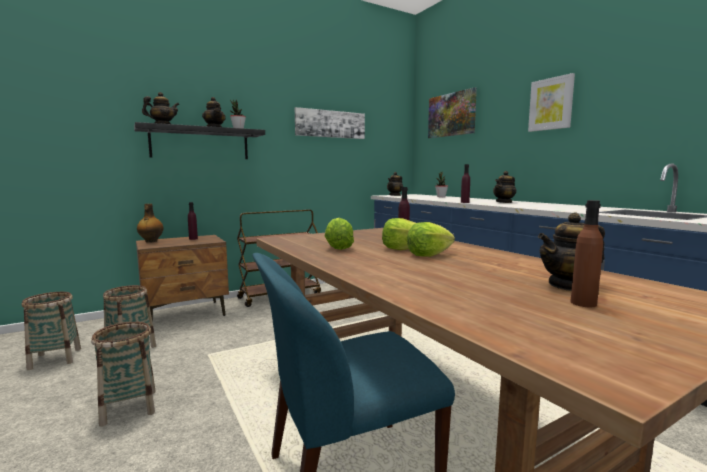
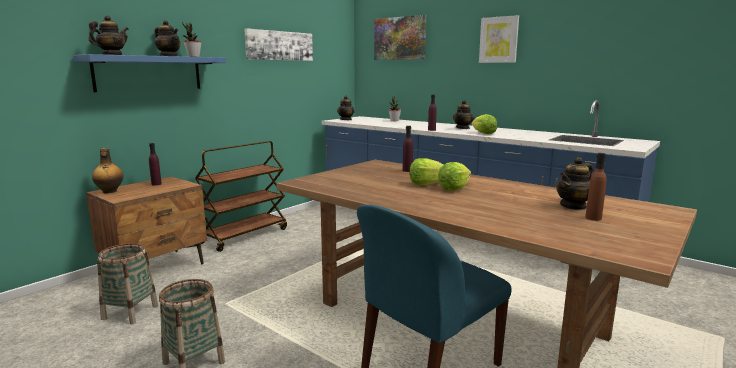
camera: 20 degrees left, 5 degrees up
basket [21,292,81,370] -> none
black shelf [134,122,265,159] -> blue shelf [73,54,226,92]
lettuce [325,218,354,250] -> lettuce moved to [472,114,497,134]

